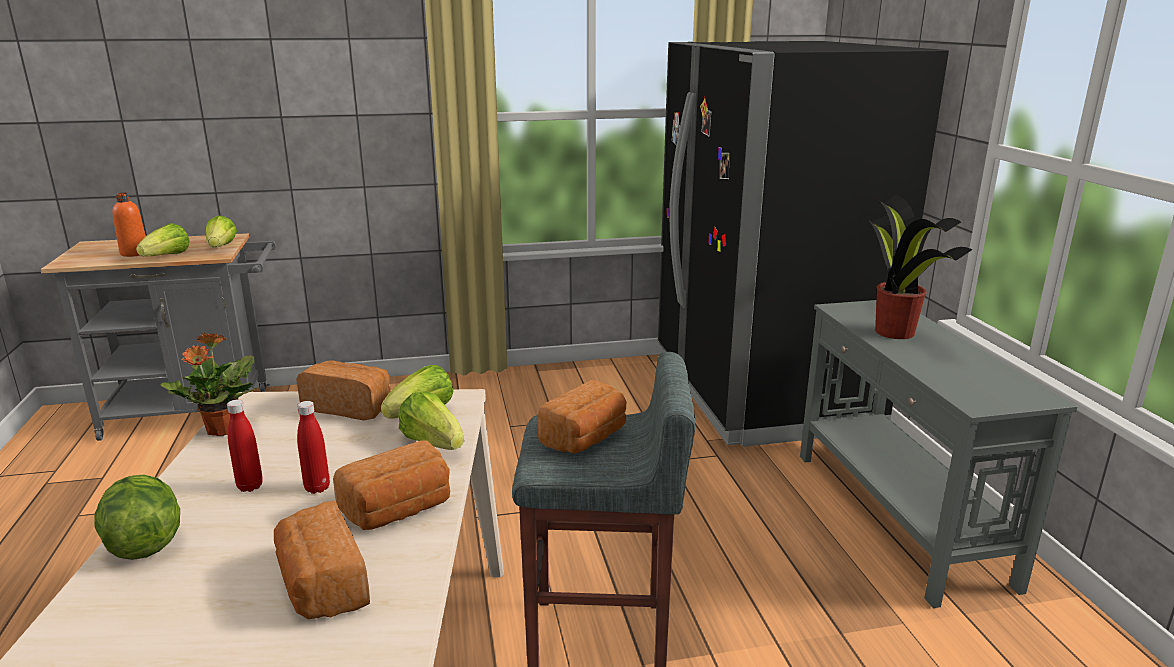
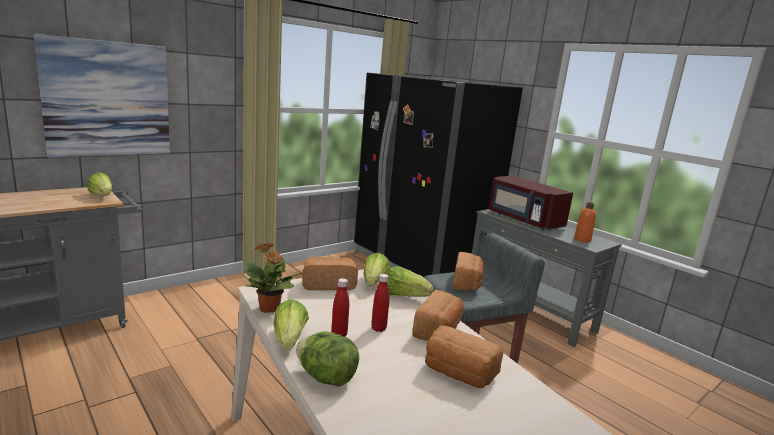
camera: 30 degrees left, 5 degrees down
orange bottle [112,193,146,257] -> orange bottle moved to [574,202,596,242]
lettuce [136,223,190,256] -> lettuce moved to [273,299,309,349]
potted plant [870,195,972,339] -> red microwave [489,176,573,230]
none -> picture [33,34,170,158]

